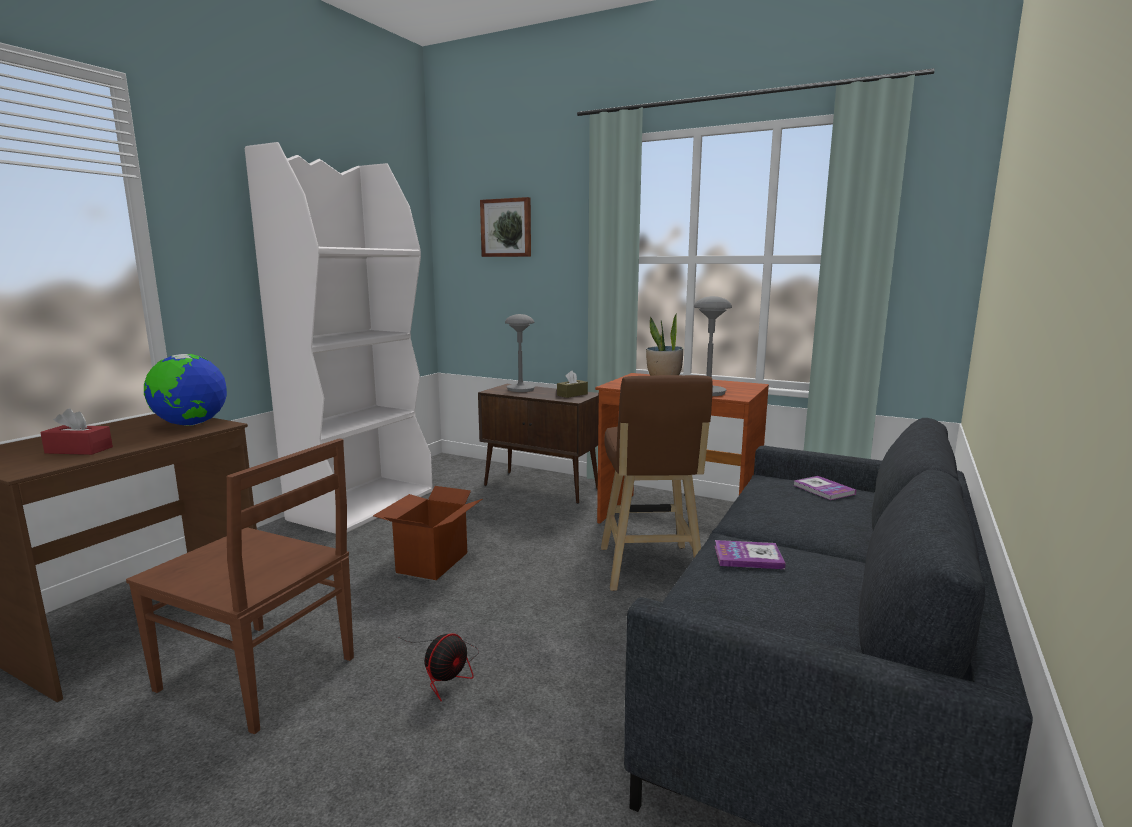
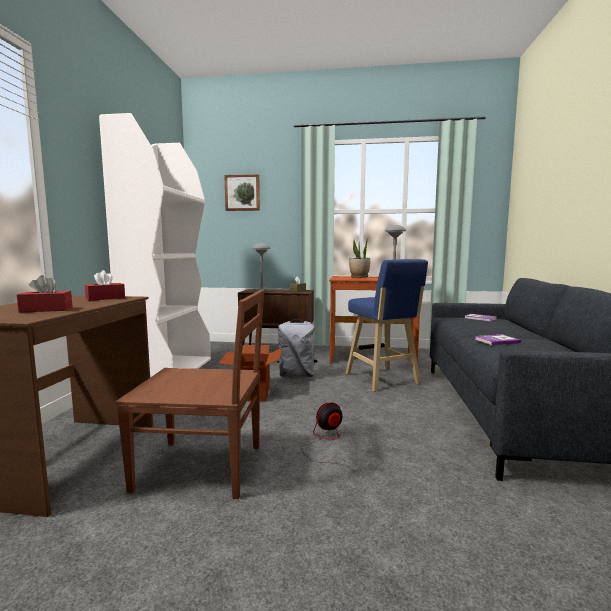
camera: 20 degrees left, 5 degrees down
globe [144,354,227,426] -> red tissue box [85,270,125,301]
fan [398,633,479,701] -> fan turned 135 degrees counterclockwise [301,403,352,470]
brown stool [601,375,712,591] -> blue stool [346,259,428,392]
none -> grey backpack [277,319,318,378]

